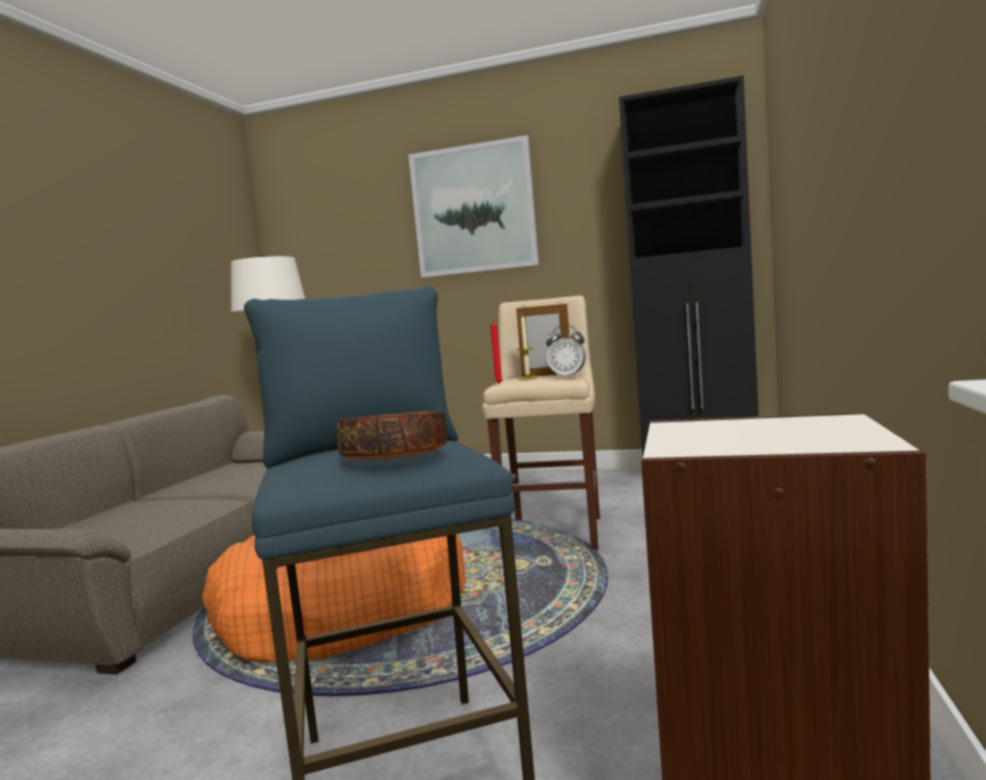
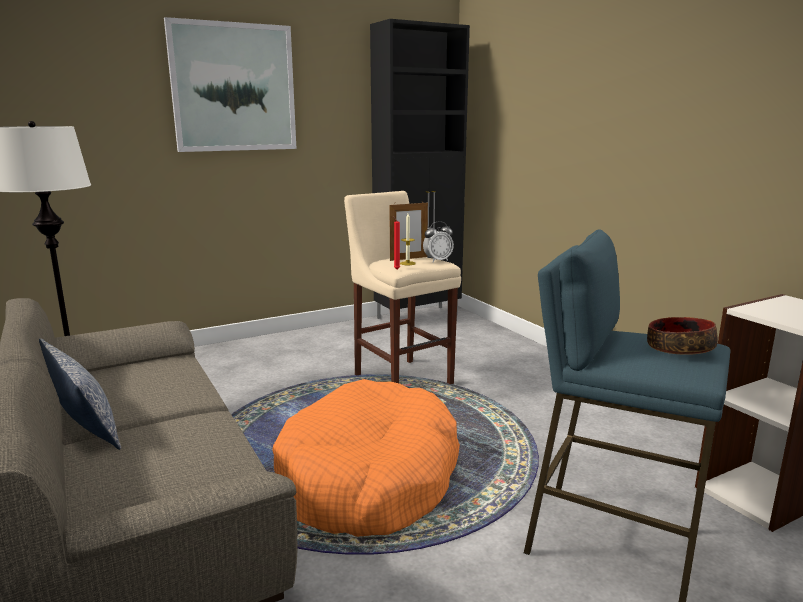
camera: 45 degrees left, 10 degrees up
none -> pillow [39,338,121,450]

